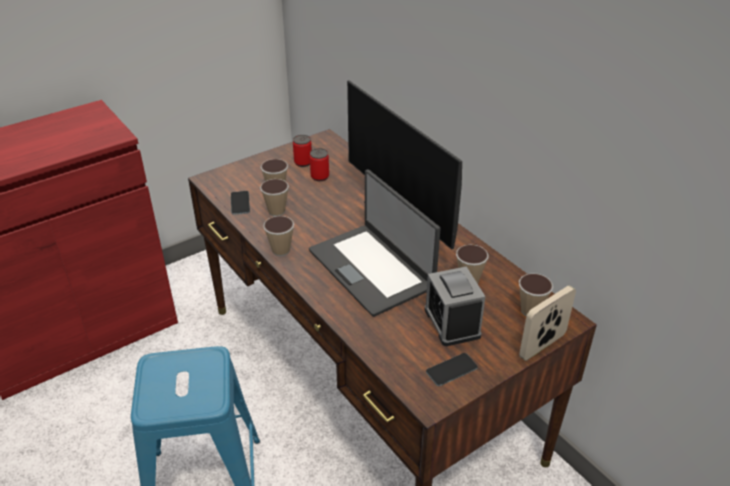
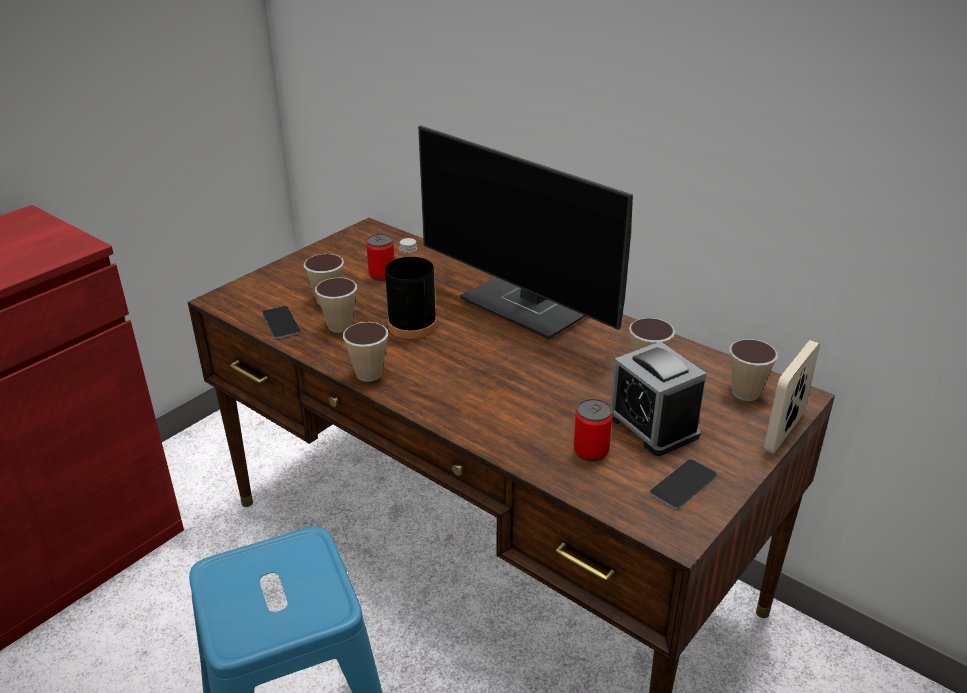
camera: 15 degrees left, 5 degrees down
can [293,135,312,167] -> can moved to [574,399,612,462]
laptop [309,170,441,317] -> none
none -> black bottle [385,238,437,339]

